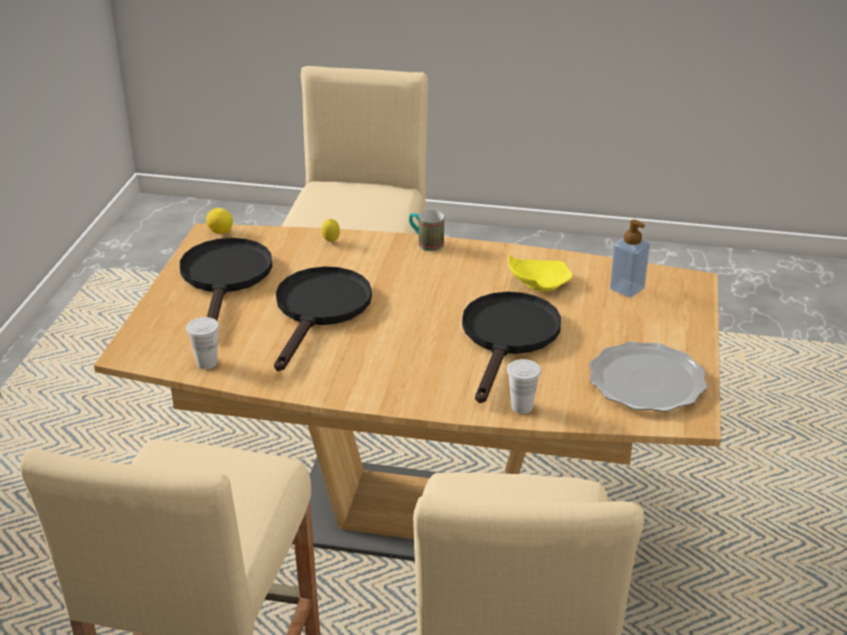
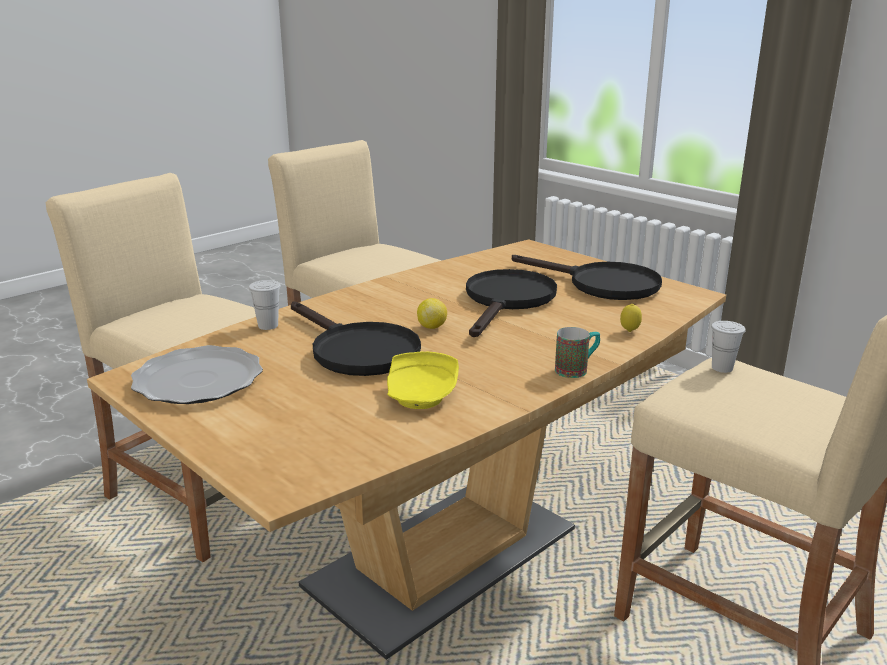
camera: 125 degrees right, 10 degrees down
white cup [186,317,219,369] -> white cup moved to [711,321,745,373]
lemon [206,208,233,234] -> lemon moved to [417,298,447,329]
black frying pan [274,266,372,371] -> black frying pan turned 120 degrees counterclockwise [466,269,557,337]
soap dispenser [610,220,650,298] -> none

